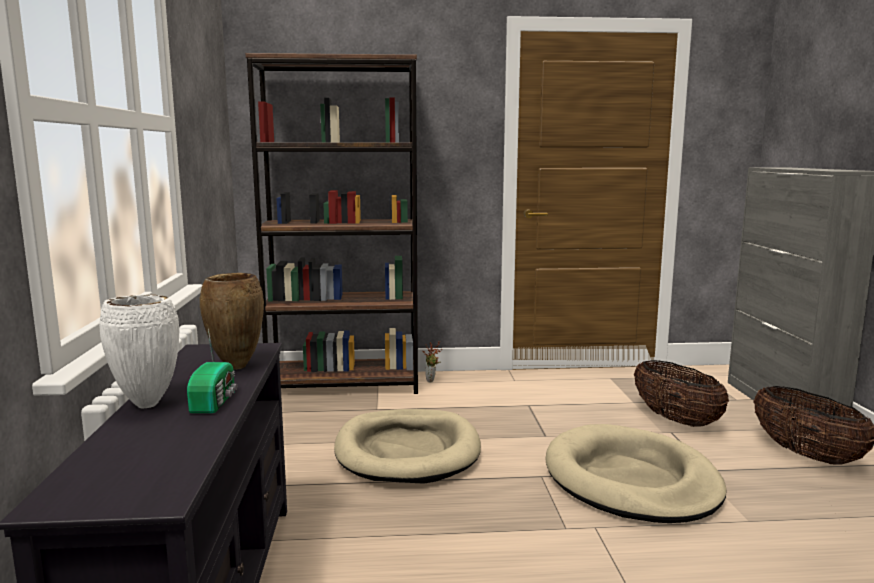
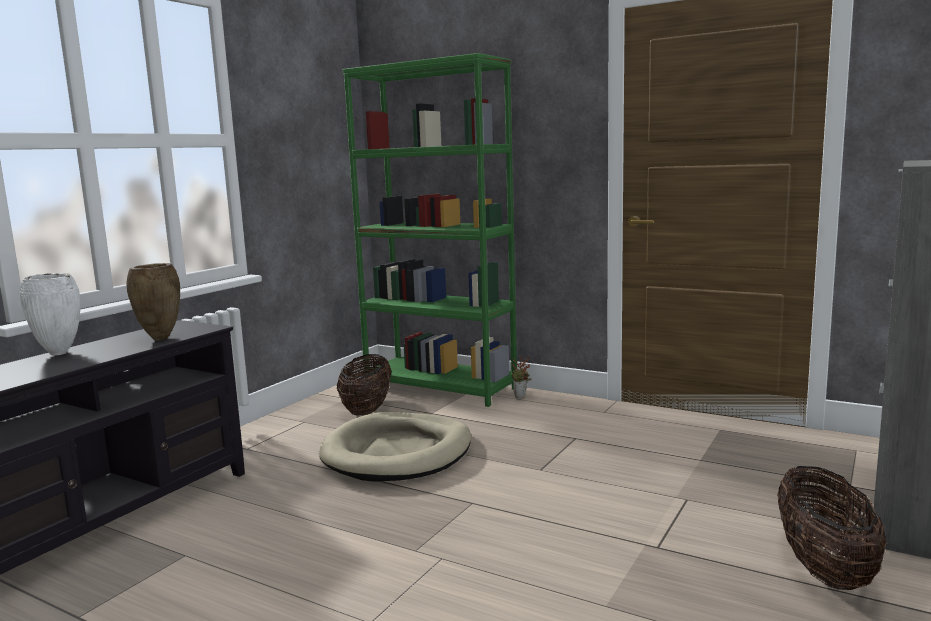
camera: 35 degrees right, 0 degrees up
radio [187,329,237,413] -> none
brown bookcase [245,53,418,394] -> green bookcase [343,53,517,407]
beige dog bed [545,424,726,523] -> none
basket [634,360,729,427] -> basket moved to [337,354,391,416]

